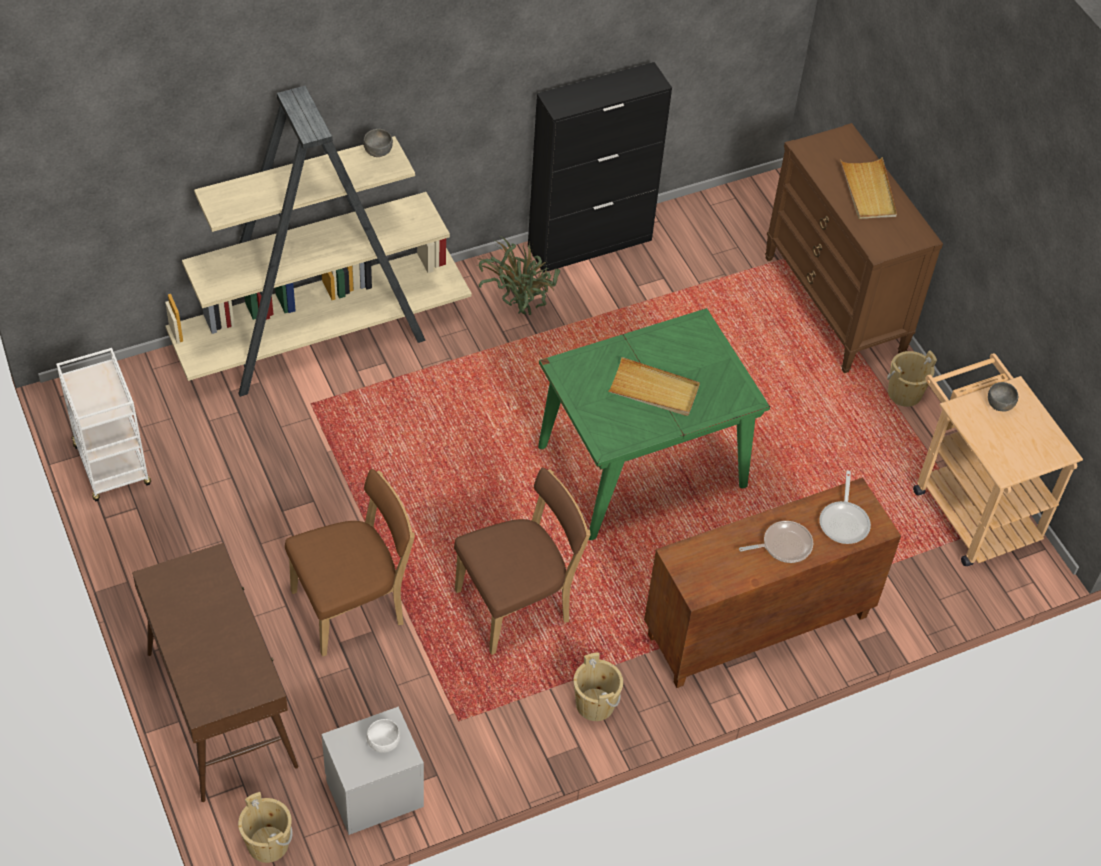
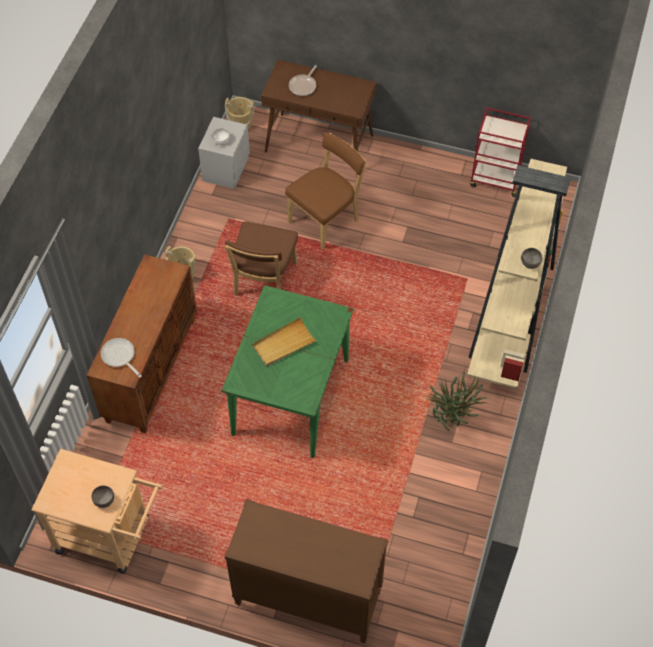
camera: 135 degrees right, 5 degrees up
white cart [56,348,151,502] -> red cart [469,107,531,197]
brown chair [285,469,415,657] -> brown chair turned 150 degrees counterclockwise [285,132,366,250]
black cabinet [528,62,672,273] -> none
frying pan [739,521,813,563] -> frying pan moved to [289,65,317,96]
beige tray [840,157,897,219] -> none
beige bucket [887,350,937,407] -> none

